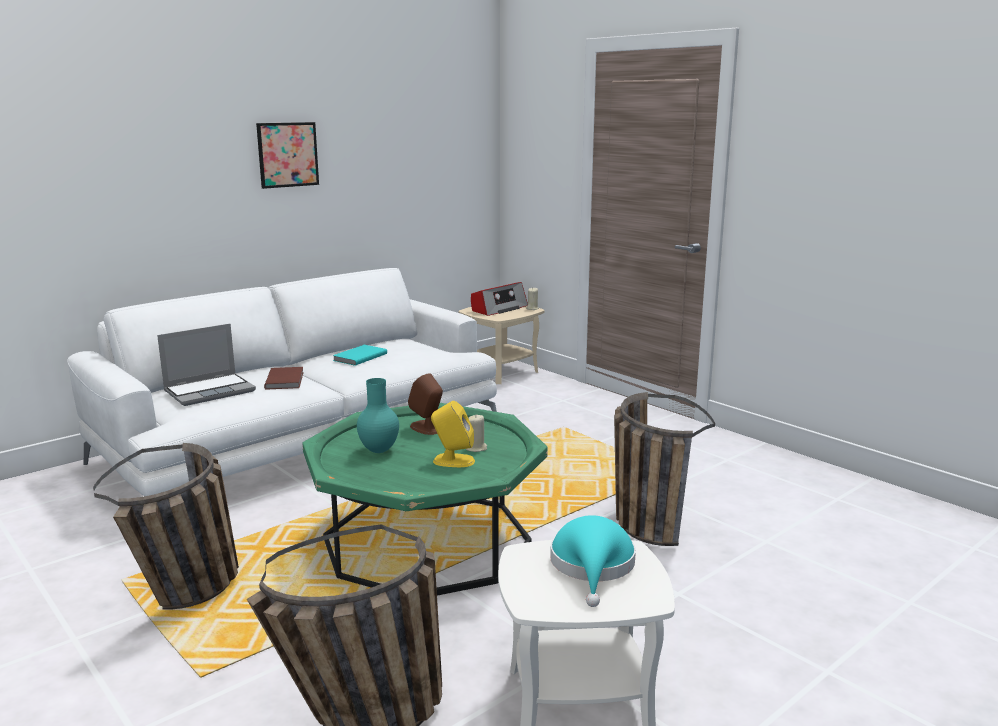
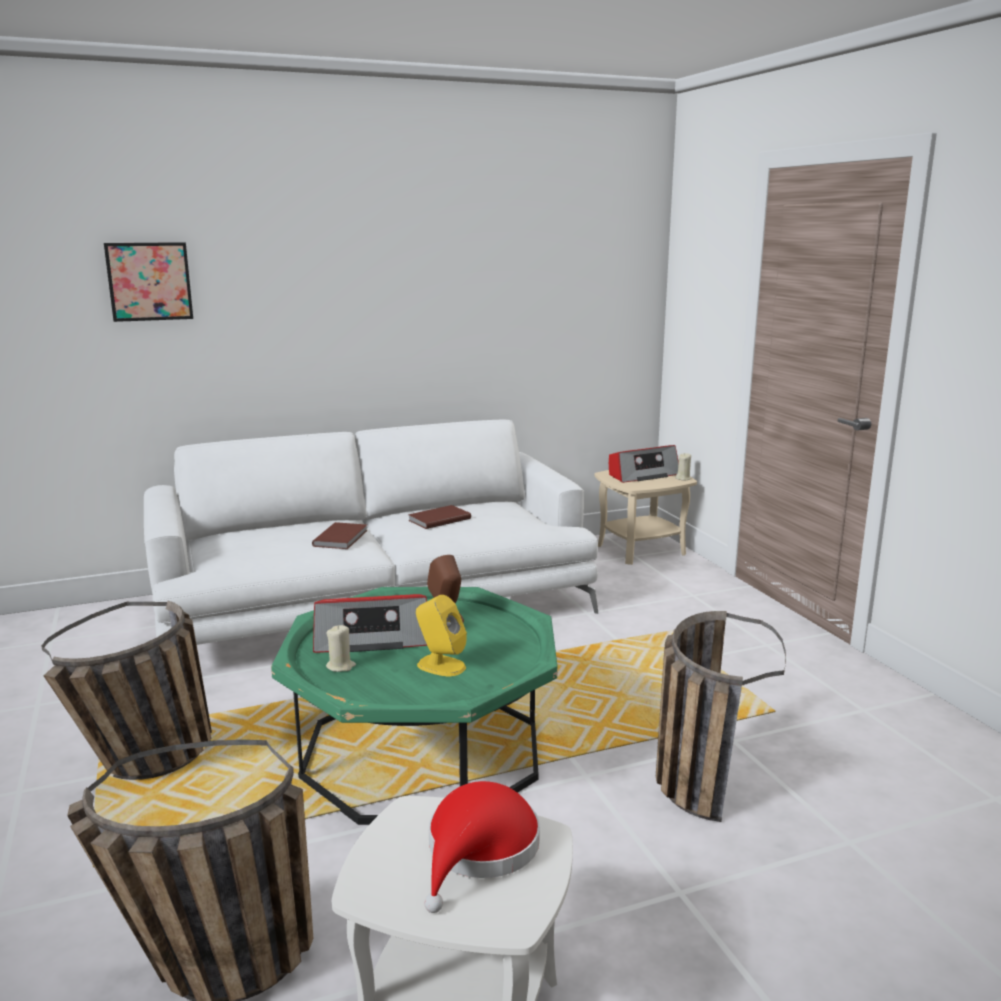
camera: 20 degrees right, 0 degrees up
laptop [157,324,256,406] -> none
picture [256,122,319,189] -> picture moved to [104,242,193,322]
turquoise book [333,345,387,366] -> brown book [408,505,471,529]
turquoise vase [357,378,399,453] -> radio [313,594,427,653]
beige candle [466,414,487,452] -> beige candle moved to [326,625,356,672]
turquoise hat [550,515,636,607] -> red hat [424,781,540,913]

